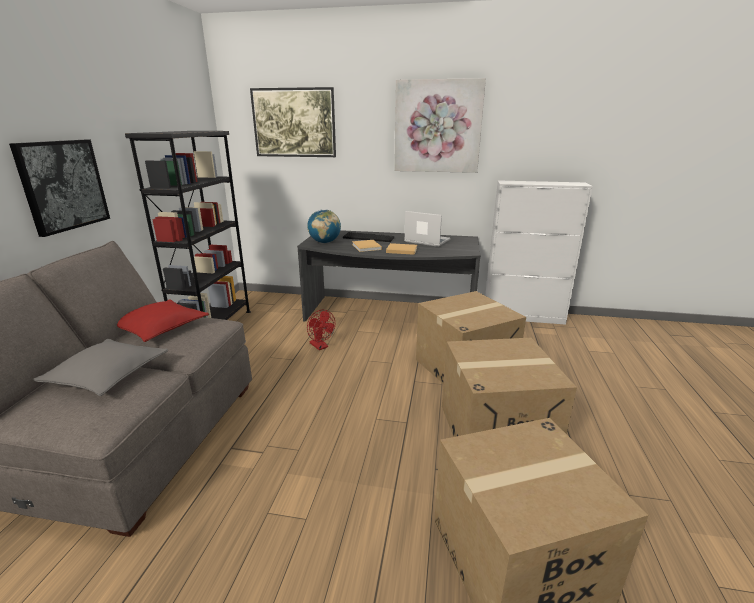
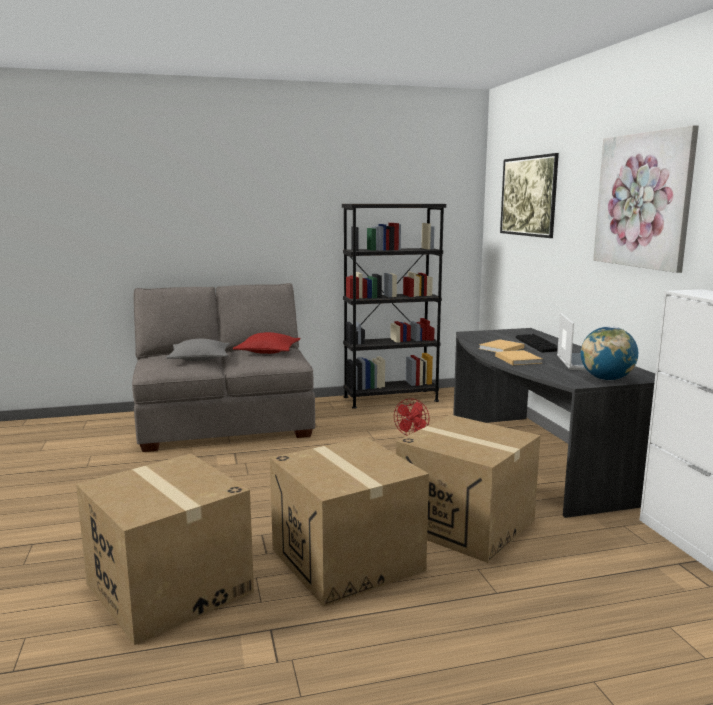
camera: 65 degrees right, 10 degrees down
picture [9,140,110,237] -> none
globe [307,209,341,243] -> globe moved to [581,326,638,380]

